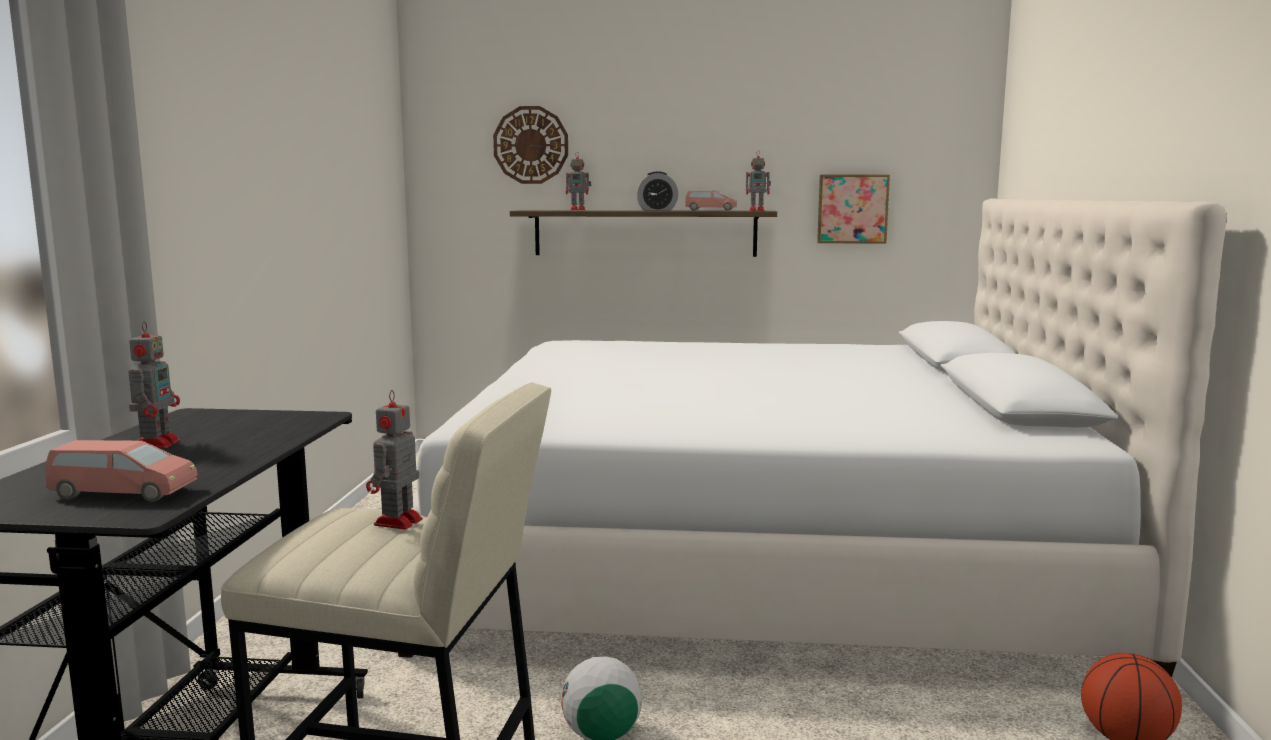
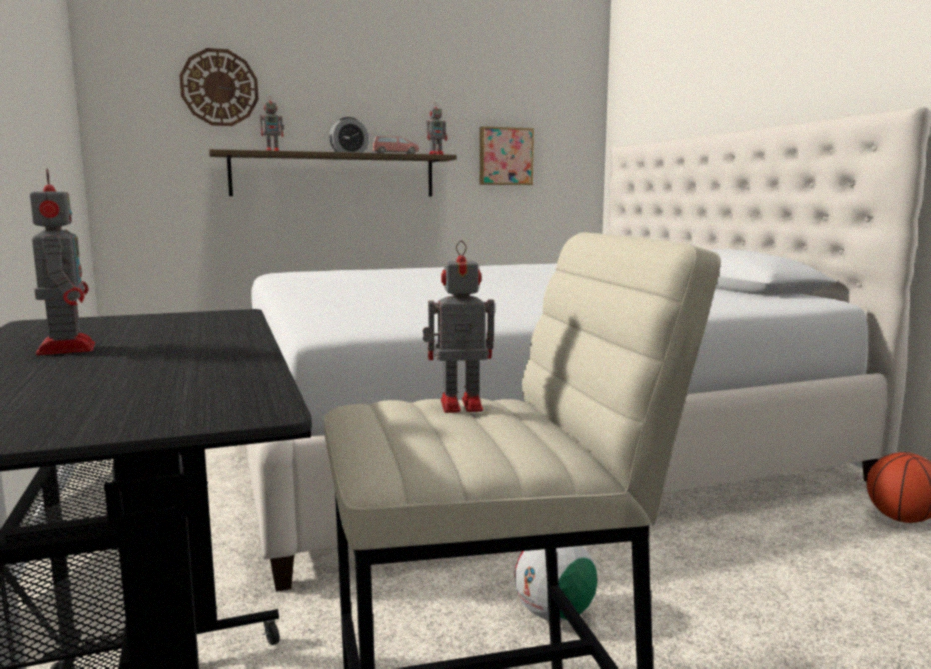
camera: 25 degrees left, 0 degrees up
pink toy car [45,440,198,502] -> none
toy robot [366,390,422,530] -> toy robot turned 90 degrees clockwise [423,240,495,413]

